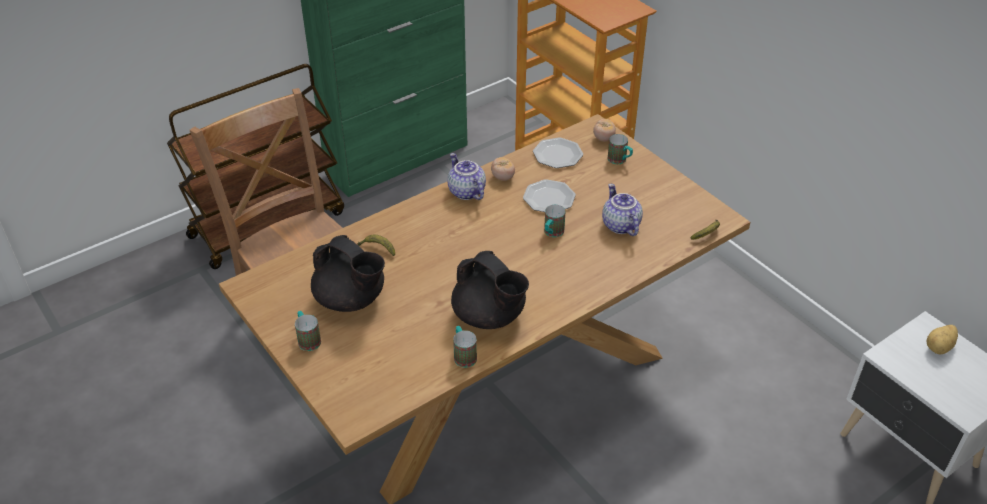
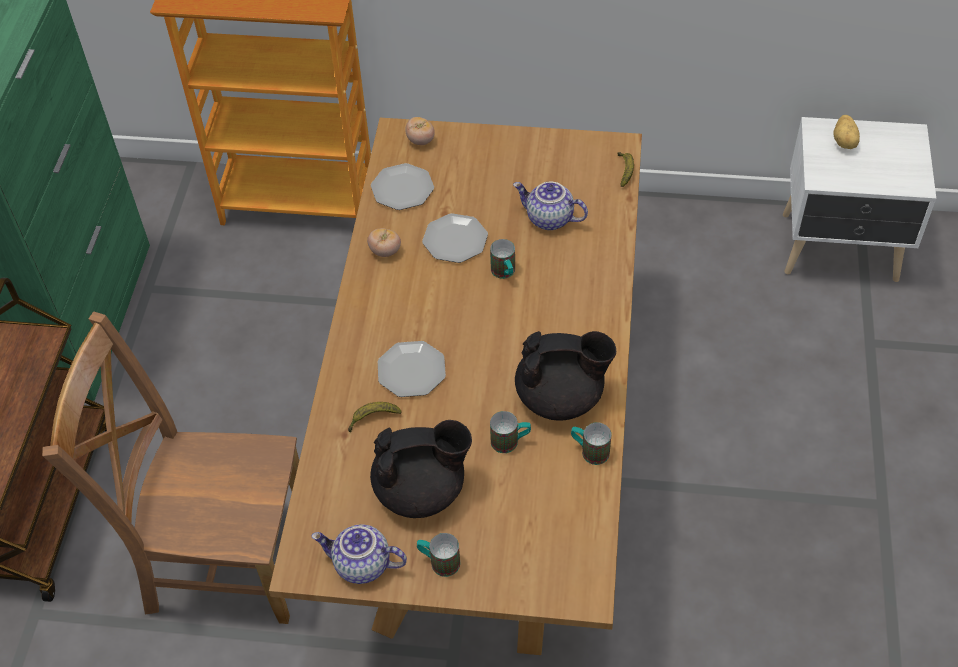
camera: 45 degrees left, 10 degrees up
teapot [447,153,486,200] -> teapot moved to [312,524,407,584]
mug [608,134,633,164] -> mug moved to [490,411,531,453]
none -> plate [378,341,446,397]

